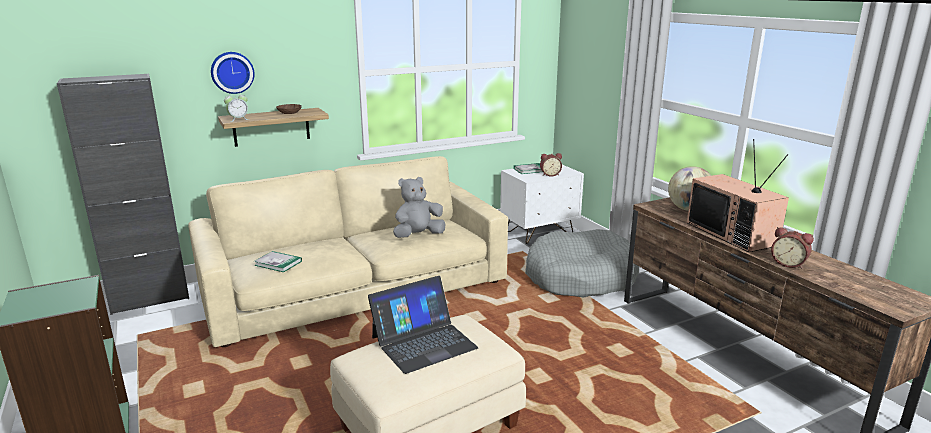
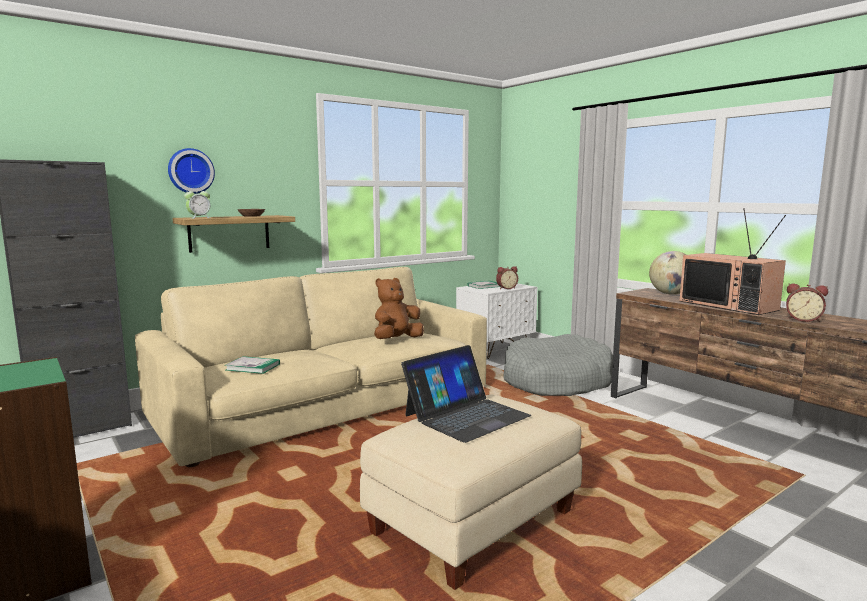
camera: 10 degrees left, 10 degrees down
grey plush toy [393,177,446,238] -> brown plush toy [374,278,424,339]

